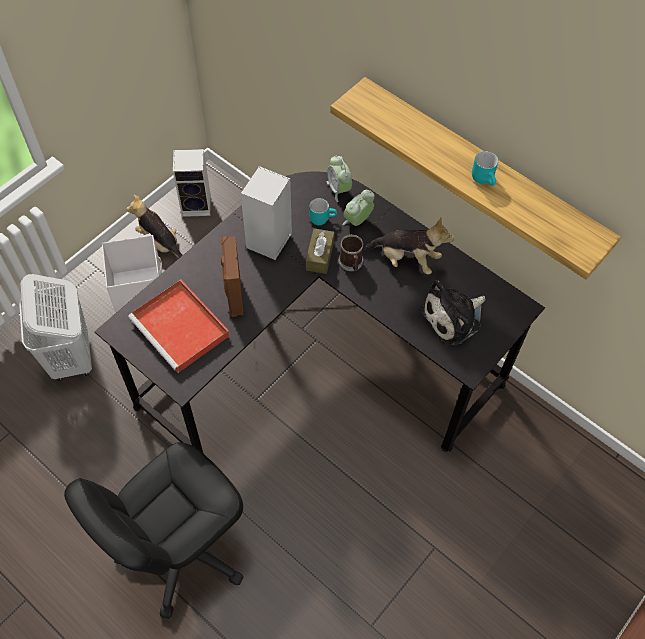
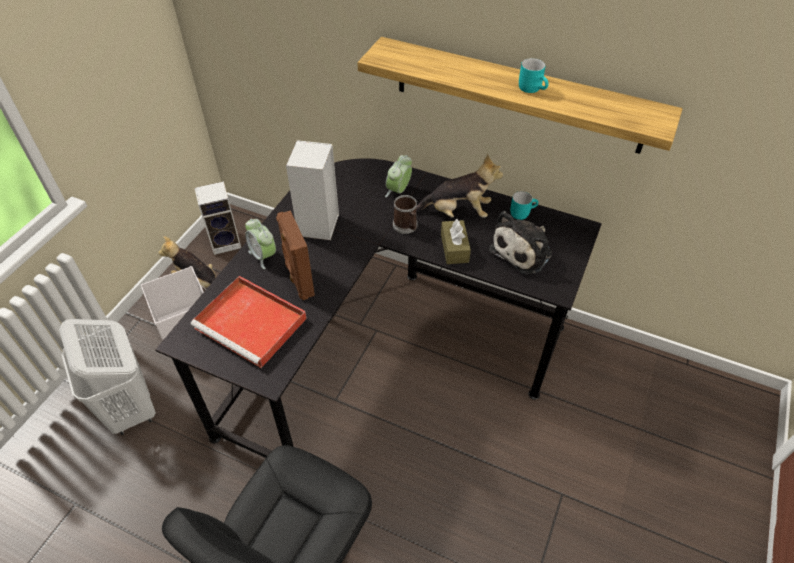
camera: 15 degrees left, 10 degrees down
brown tissue box [306,228,335,274] -> brown tissue box moved to [441,219,471,264]
turquoise mug [309,198,337,225] -> turquoise mug moved to [510,191,538,220]
alarm clock [327,155,352,202] -> alarm clock moved to [245,219,276,269]

